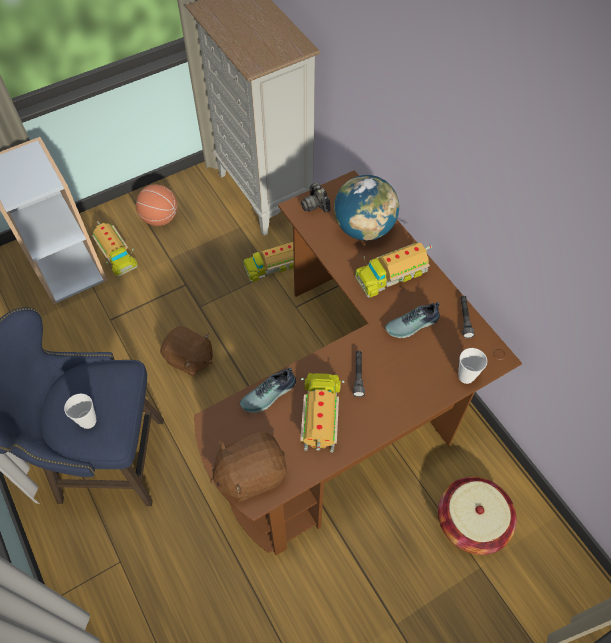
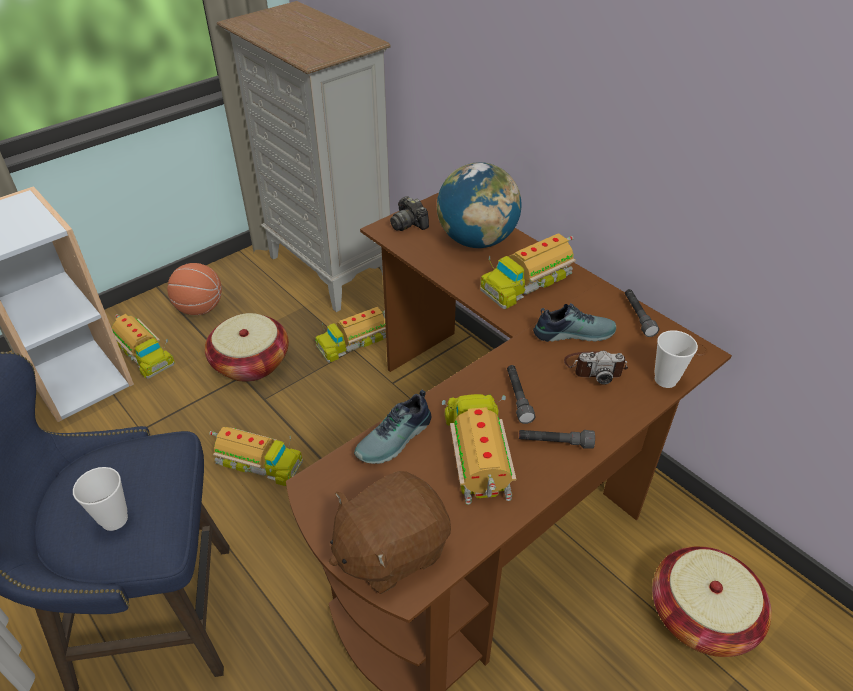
camera: 10 degrees left, 15 degrees down
brown plush toy [160,326,213,377] -> toy truck [209,427,303,486]
shoe [385,302,440,338] -> shoe turned 150 degrees counterclockwise [533,303,616,342]
none -> basket [205,313,289,382]
none -> grey flashlight [519,430,595,449]
none -> camera [564,351,628,384]

